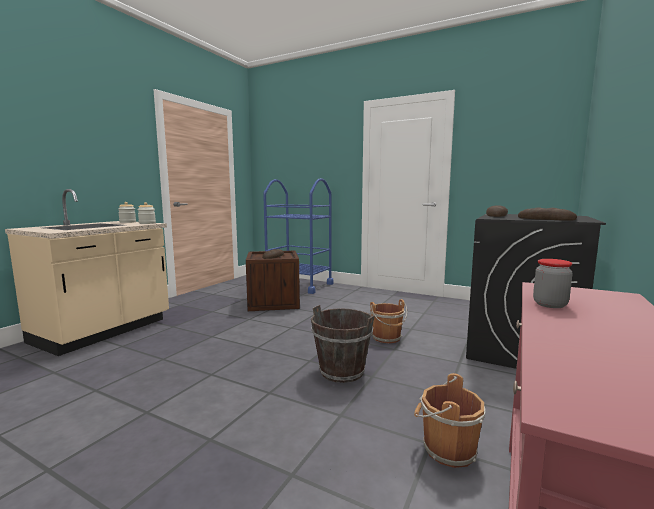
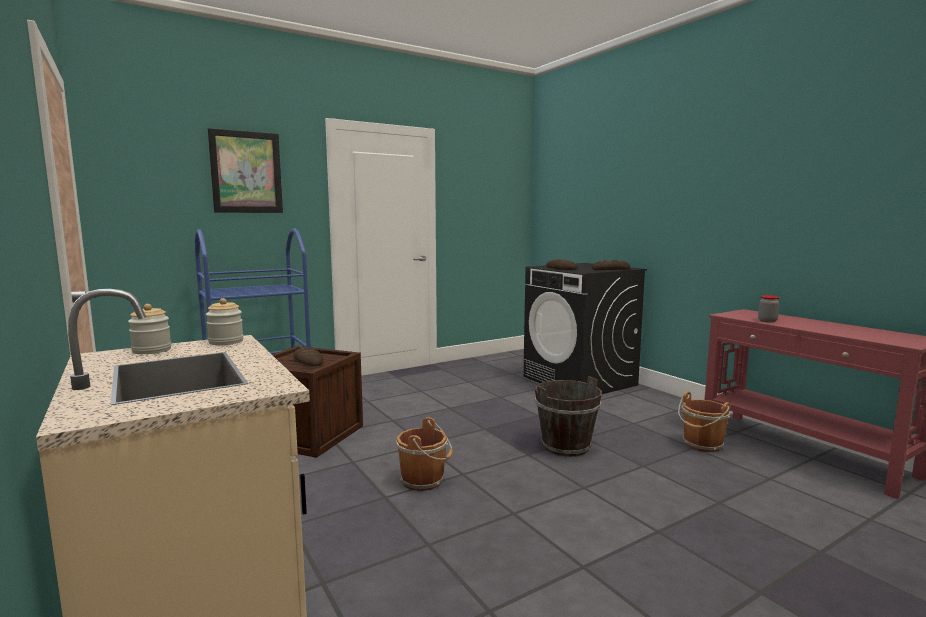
camera: 60 degrees left, 0 degrees up
brown bucket [370,299,407,343] -> brown bucket moved to [396,417,453,491]
none -> picture [208,128,283,213]

